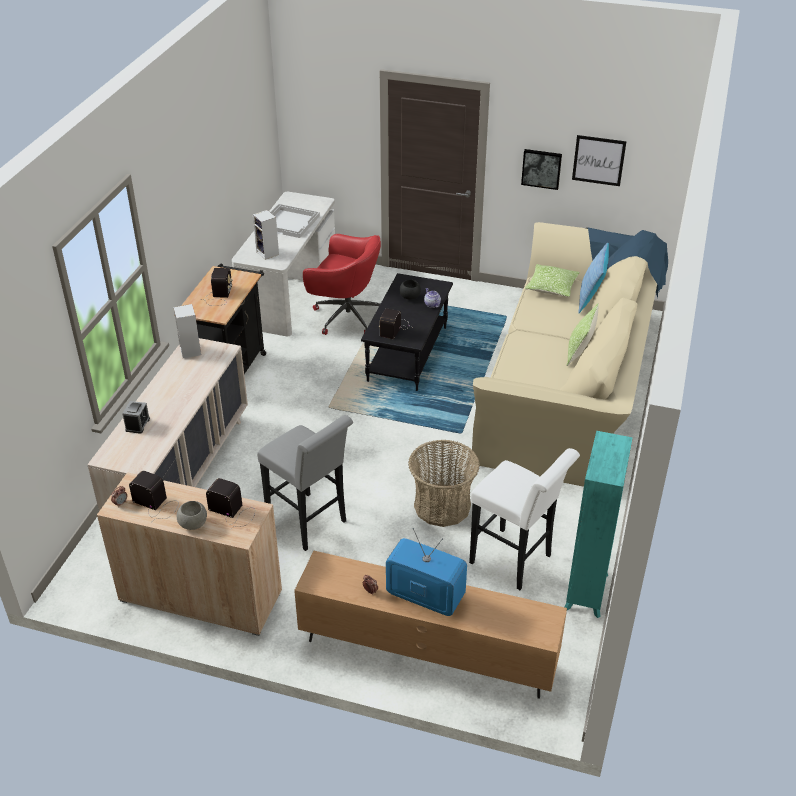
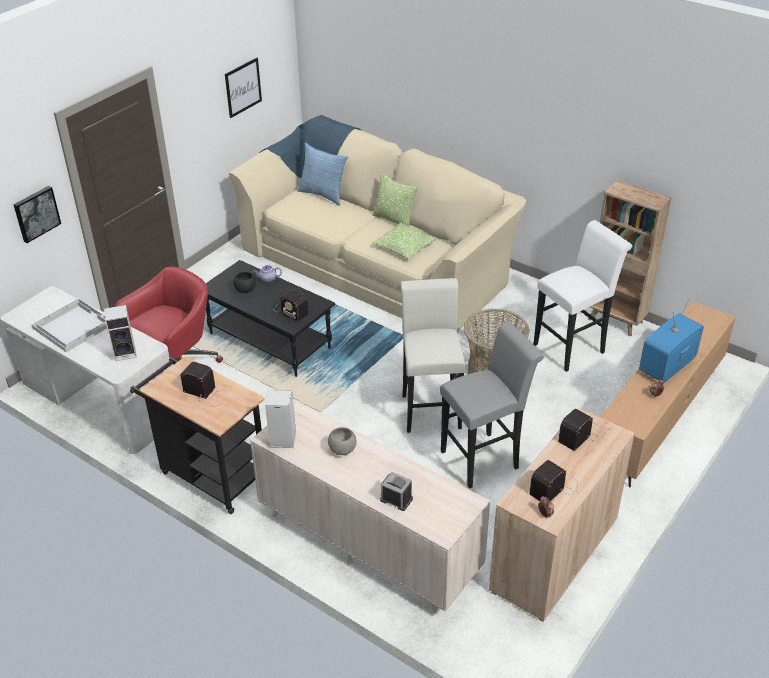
camera: 70 degrees left, 0 degrees up
grey bowl [177,501,207,530] -> grey bowl moved to [328,427,357,455]
picture [521,149,562,190] -> picture moved to [14,186,61,243]
pillow [525,264,580,297] -> pillow moved to [372,222,438,260]
turquoise bookcase [564,431,633,618] -> brown bookcase [588,180,671,336]
none -> white stool [401,278,465,433]

